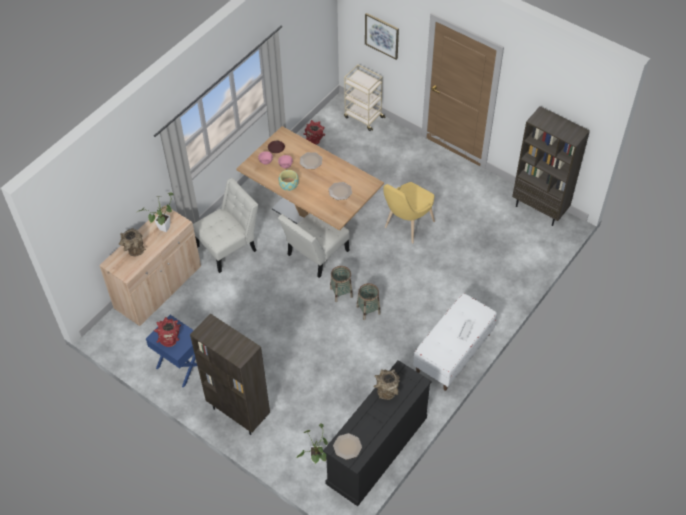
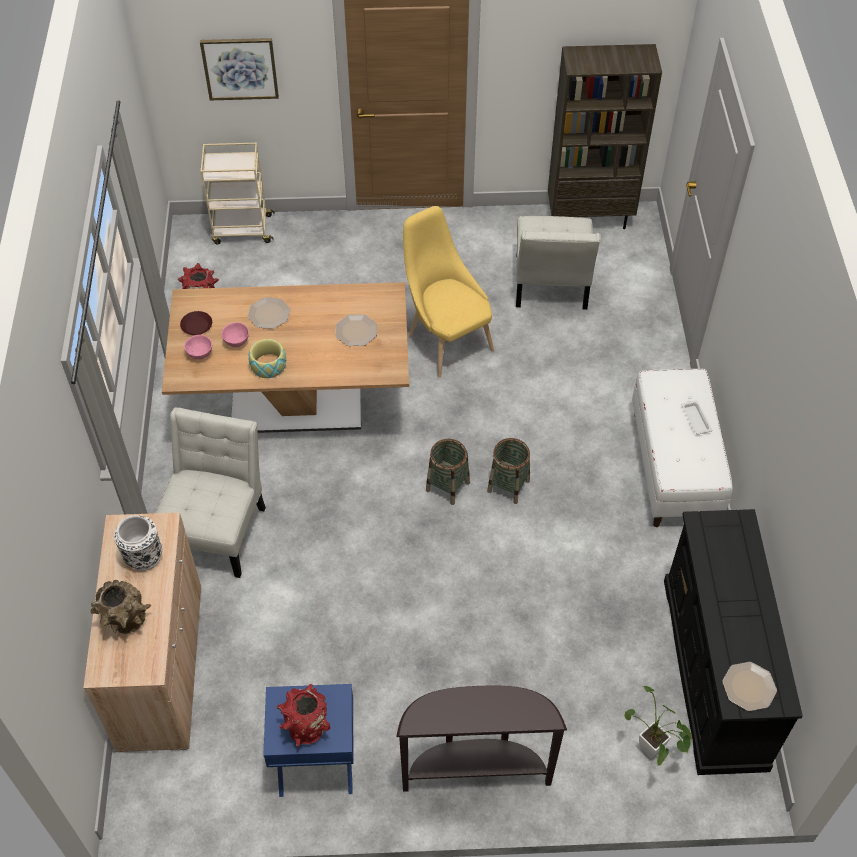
camera: 40 degrees left, 0 degrees up
potted plant [136,192,174,232] -> white vase [114,515,162,571]
brown bookcase [190,314,270,435] -> brown console table [396,686,567,792]
white chair [278,213,350,278] -> white chair moved to [516,216,601,310]
brown vase [373,369,400,400] -> none
yellow chair [383,182,435,243] -> yellow chair turned 150 degrees clockwise [403,206,494,378]

